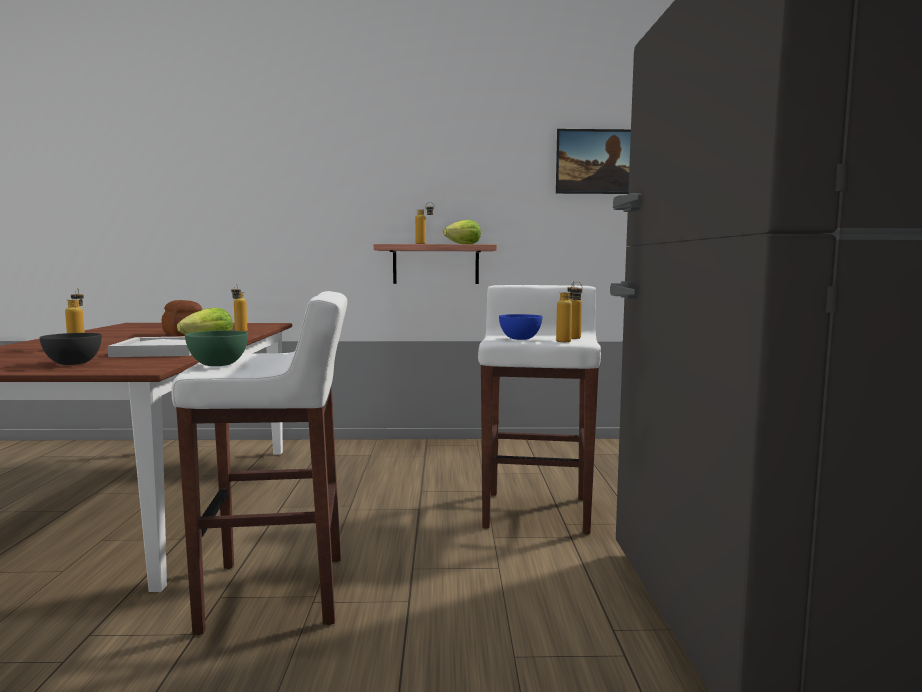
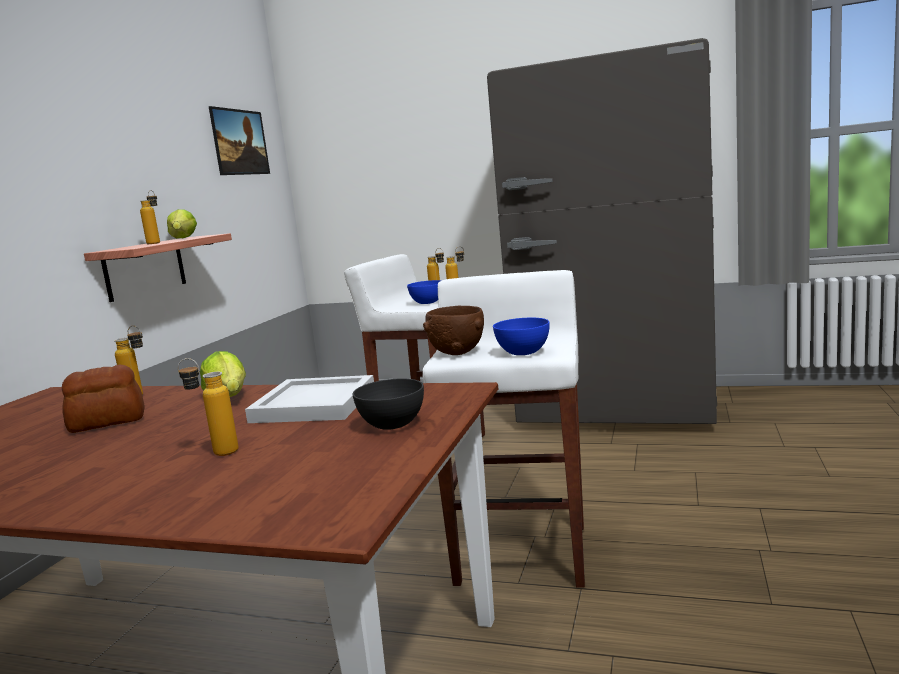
camera: 70 degrees left, 5 degrees up
green bowl [185,330,248,366] -> blue bowl [493,318,550,355]
none -> brown bowl [423,306,484,355]

